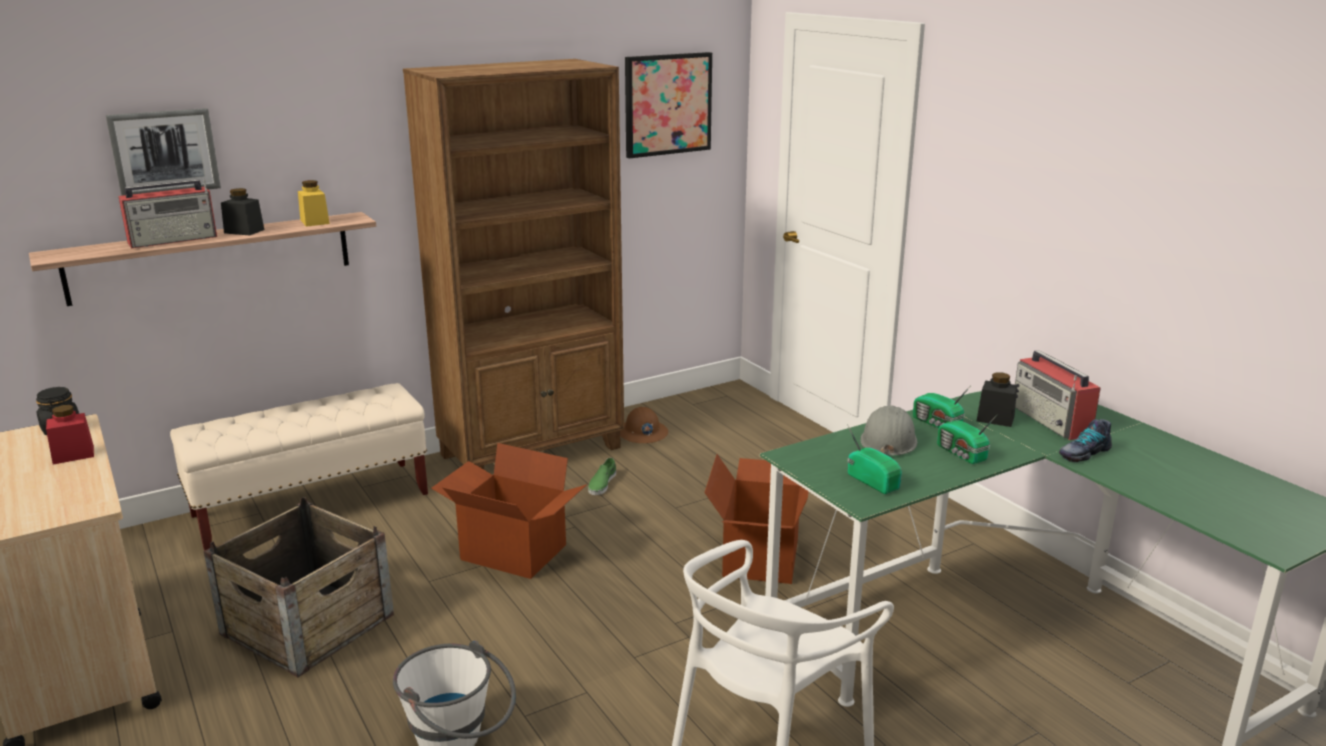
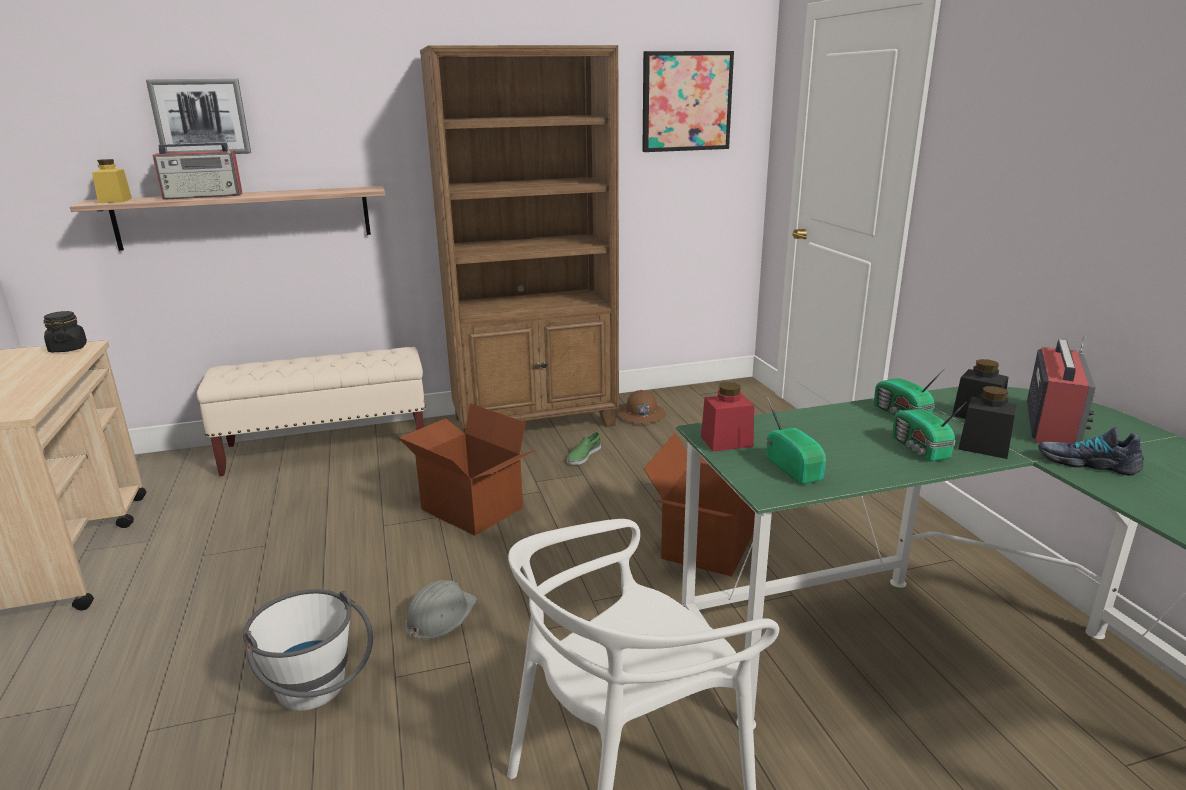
camera: 15 degrees right, 0 degrees up
red jar [46,405,94,464] -> red jar moved to [701,382,754,451]
crate [204,497,394,677] -> none
black jar [221,188,264,235] -> black jar moved to [958,386,1016,459]
yellow jar [298,180,330,227] -> yellow jar moved to [92,159,132,203]
grey hard hat [860,405,917,455] -> grey hard hat moved to [405,580,477,639]
radio [1015,350,1101,440] -> radio turned 150 degrees counterclockwise [1027,336,1096,444]
shoe [1059,419,1112,462] -> shoe turned 45 degrees clockwise [1038,427,1144,476]

